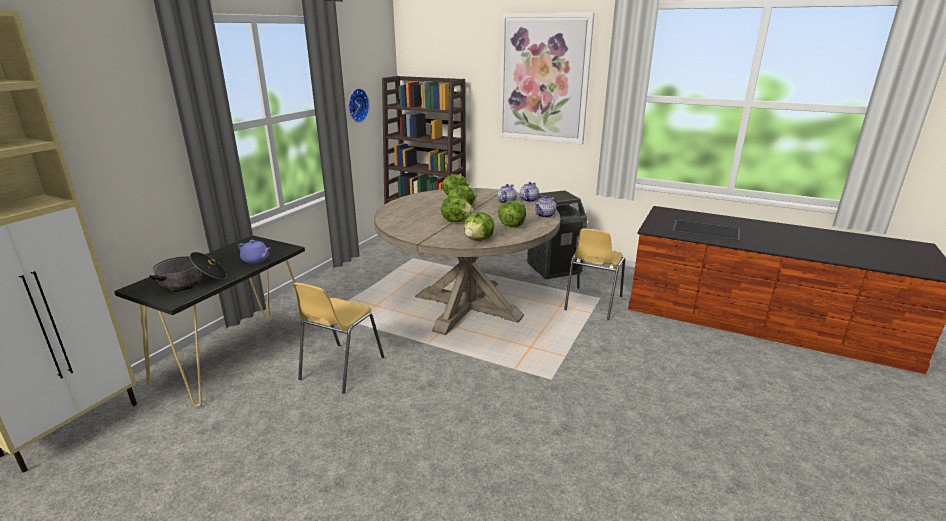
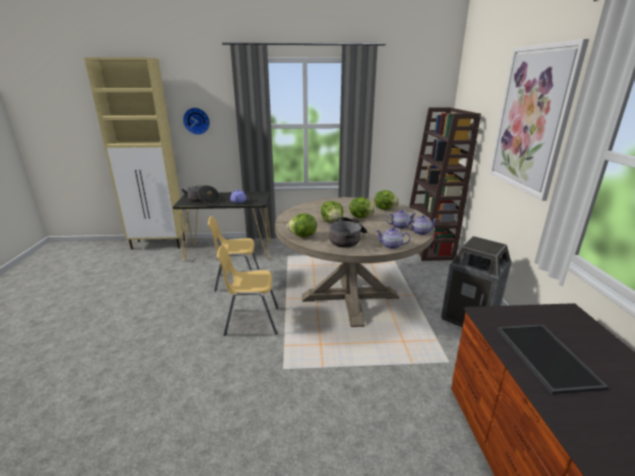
camera: 60 degrees right, 0 degrees up
wall clock [348,88,370,123] -> wall clock moved to [183,107,210,135]
lettuce [498,200,526,227] -> cooking pot [329,217,367,248]
yellow chair [564,229,625,320] -> yellow chair moved to [217,245,278,336]

